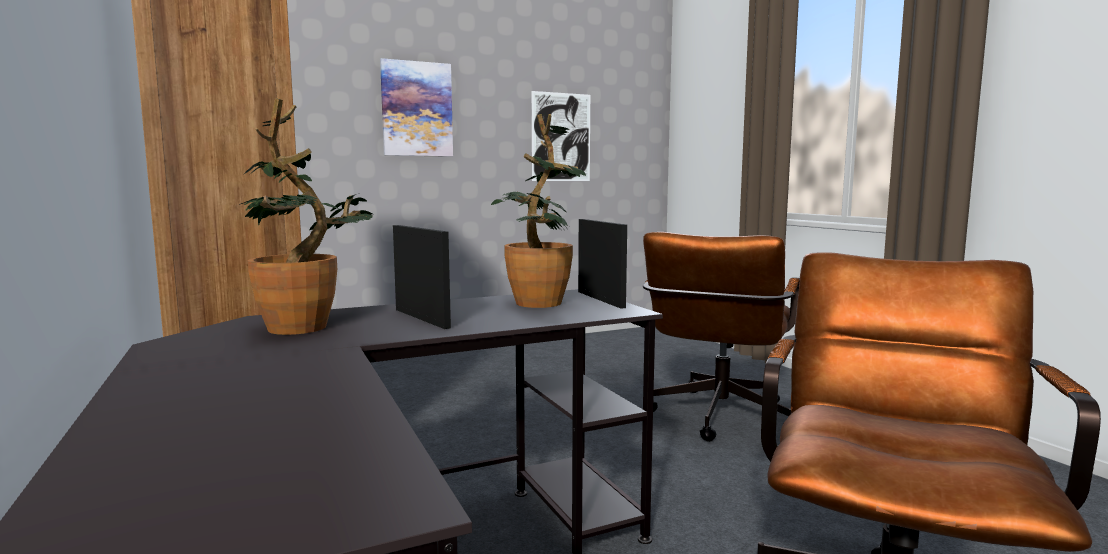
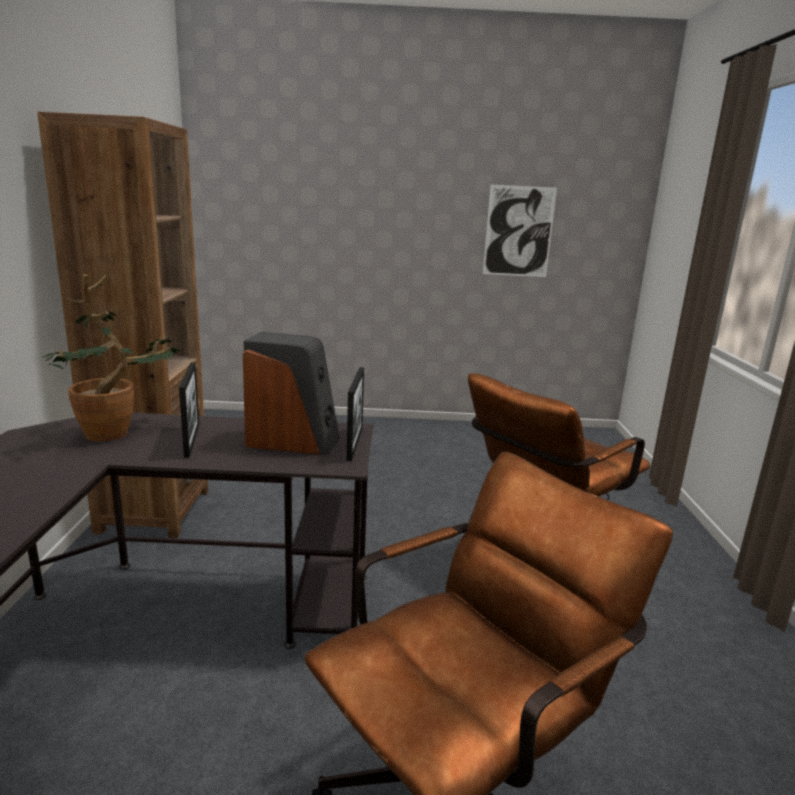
camera: 25 degrees right, 10 degrees up
picture [380,58,453,157] -> none
potted plant [491,114,586,308] -> speaker [243,332,340,455]

